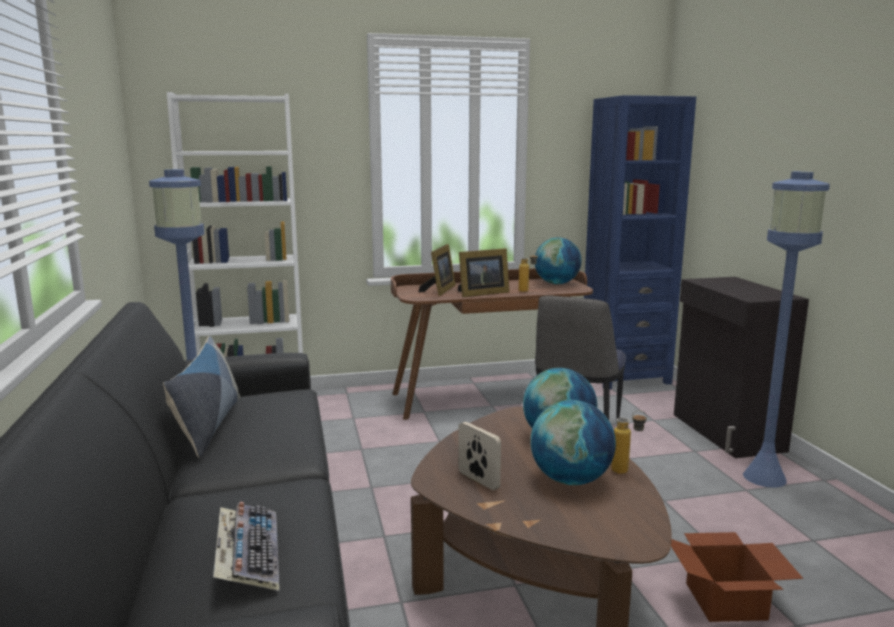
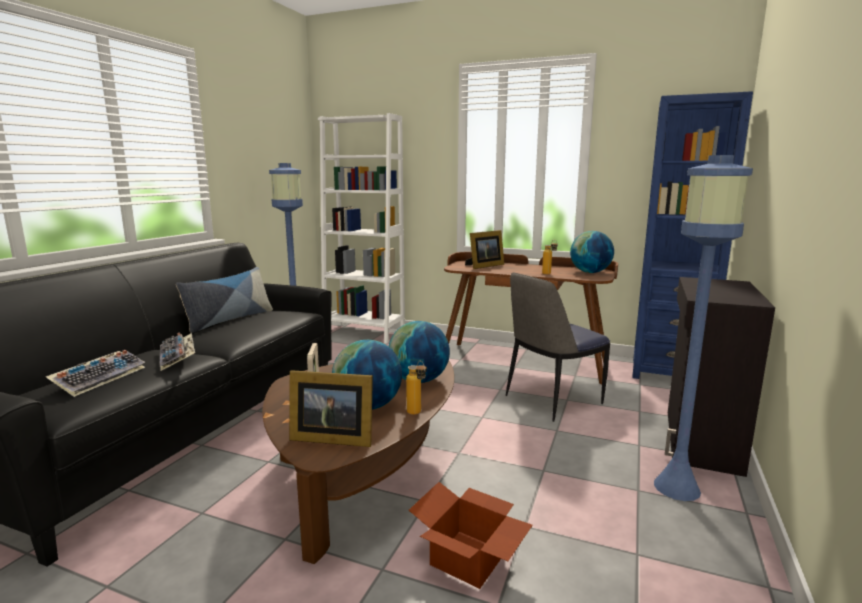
camera: 35 degrees right, 0 degrees up
picture frame [458,248,510,297] -> picture frame moved to [289,370,373,447]
none -> keyboard [160,332,195,371]

